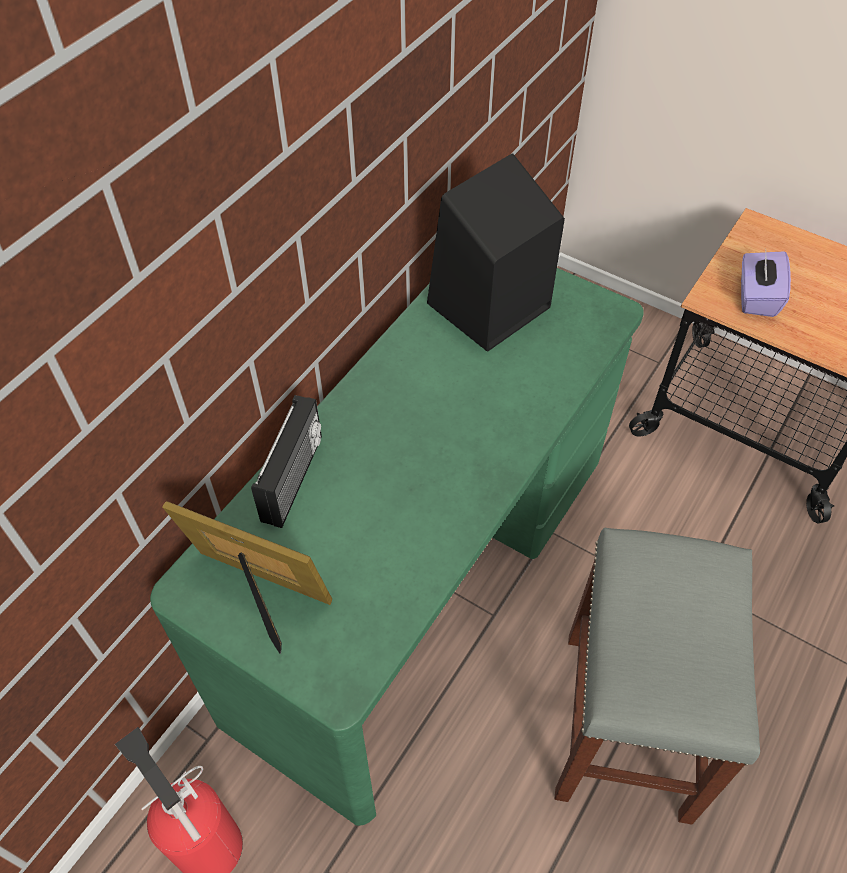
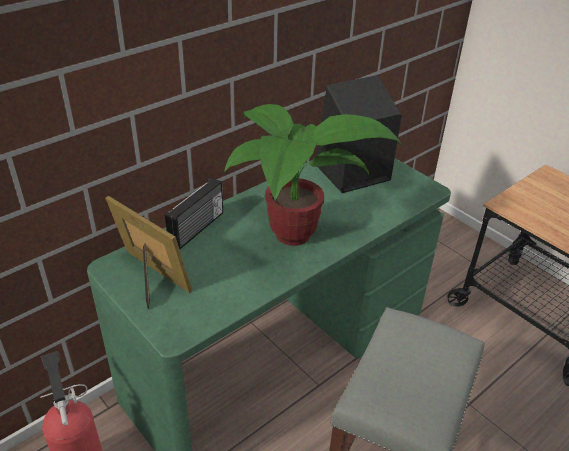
camera: 15 degrees right, 15 degrees down
purple tissue box [741,251,791,317] -> none
none -> potted plant [224,104,403,246]

